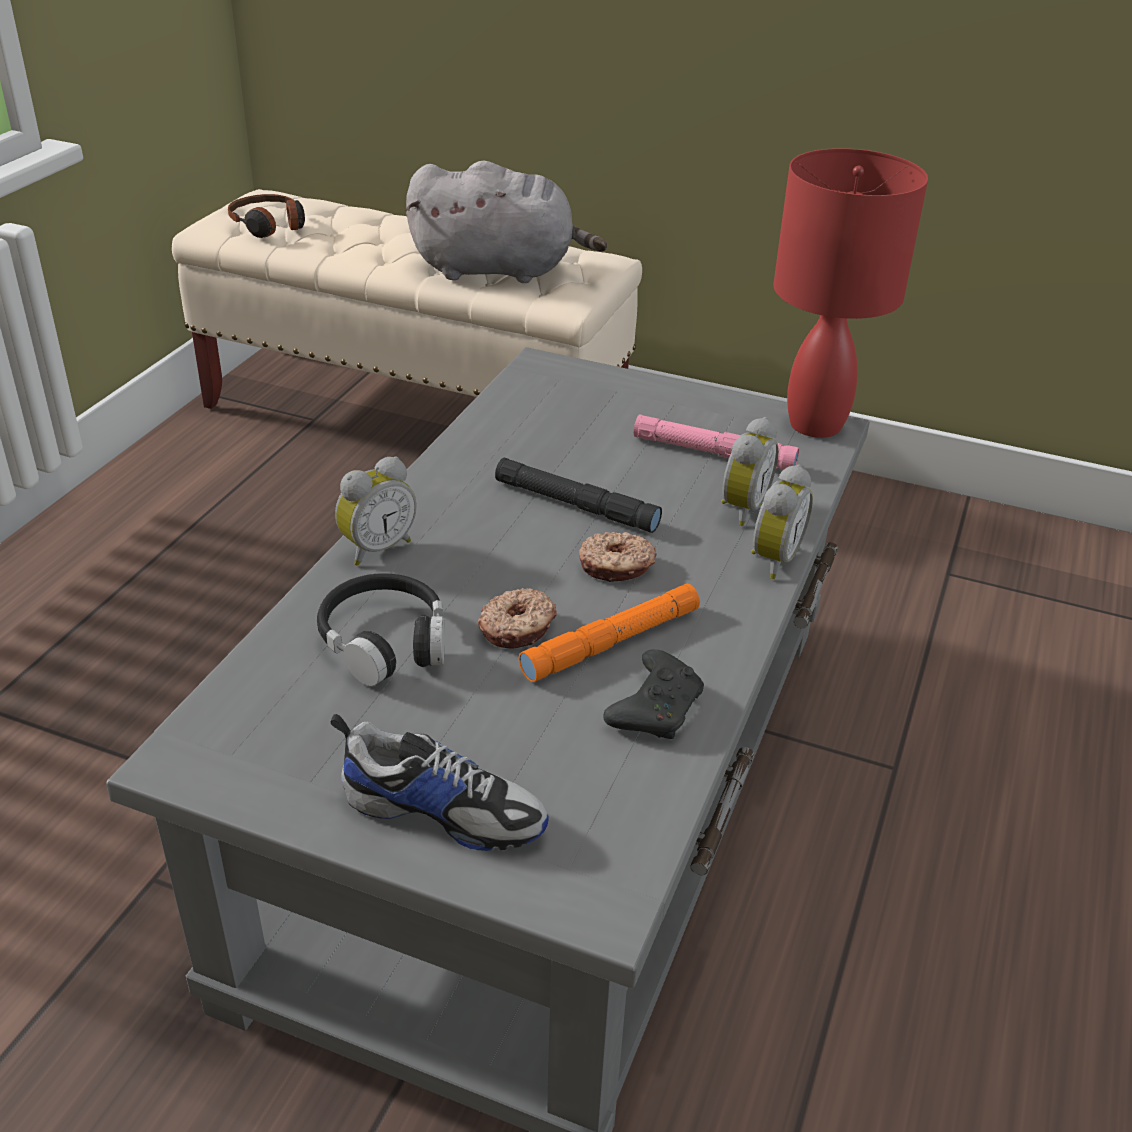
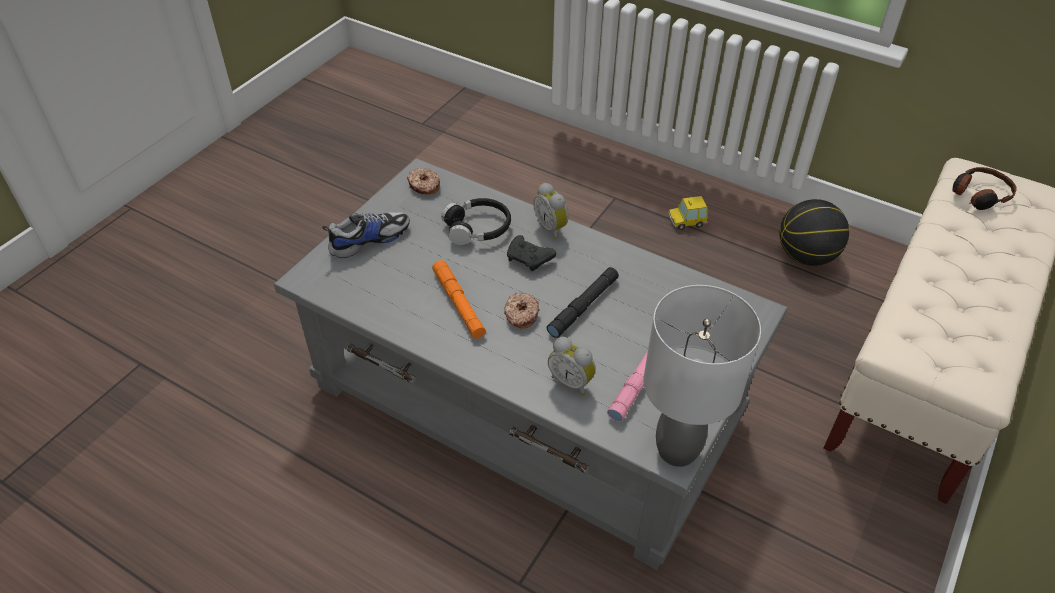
camera: 100 degrees right, 10 degrees up
shoe [331,714,549,851] -> shoe turned 150 degrees counterclockwise [322,212,410,258]
grey plush toy [406,160,607,283] -> none
donut [478,588,557,649] -> donut moved to [407,168,440,195]
black game controller [603,649,704,739] -> black game controller moved to [507,235,556,271]
alarm clock [751,464,813,579] -> none
red table lamp [773,148,928,438] -> grey table lamp [643,285,761,467]
none -> toy car [668,196,708,230]
none -> basketball [780,199,849,266]

